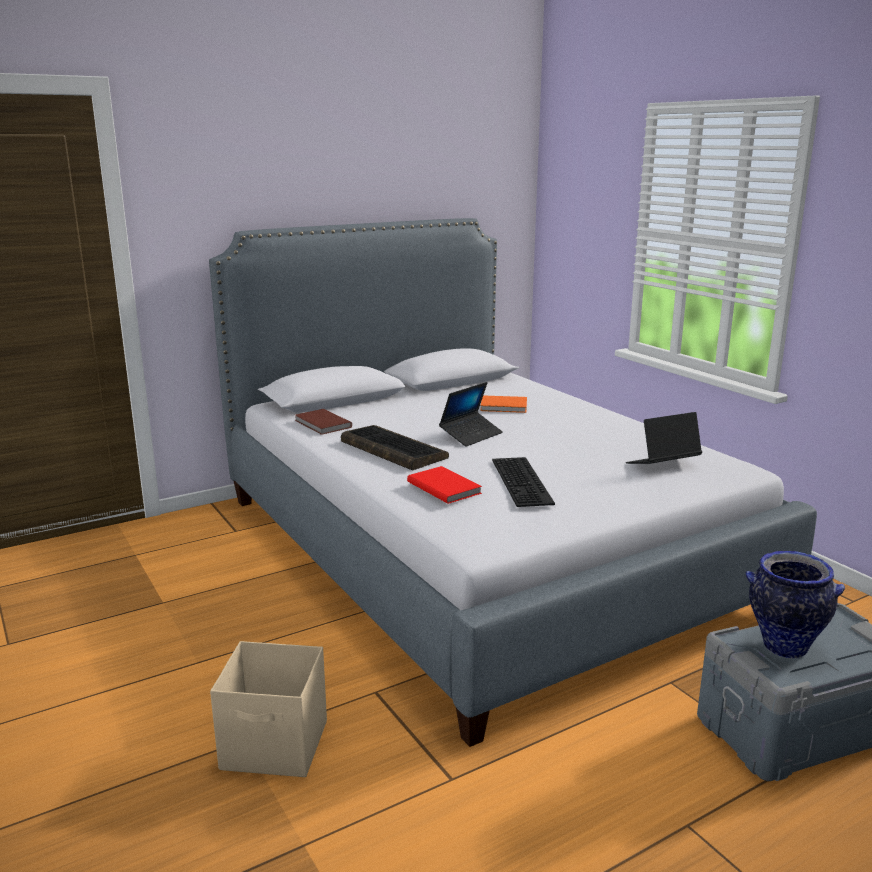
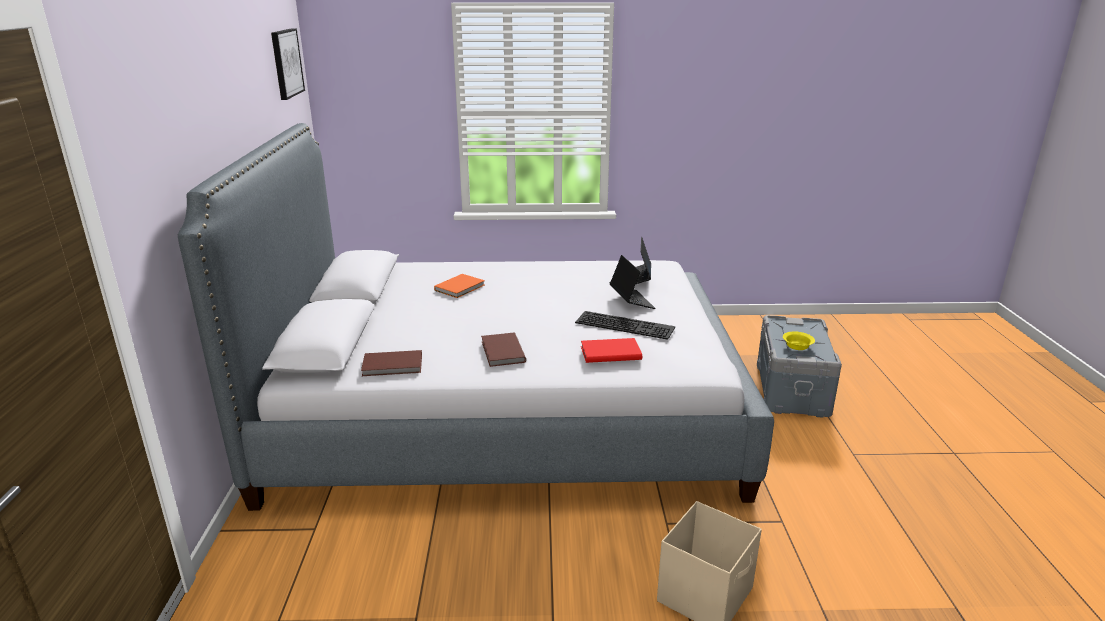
camera: 60 degrees left, 5 degrees up
keyboard [341,425,449,471] -> brown book [481,333,526,367]
laptop [439,382,503,447] -> laptop moved to [610,255,656,309]
vase [746,551,845,659] -> yellow bowl [783,331,815,350]
none -> picture [271,28,305,100]

